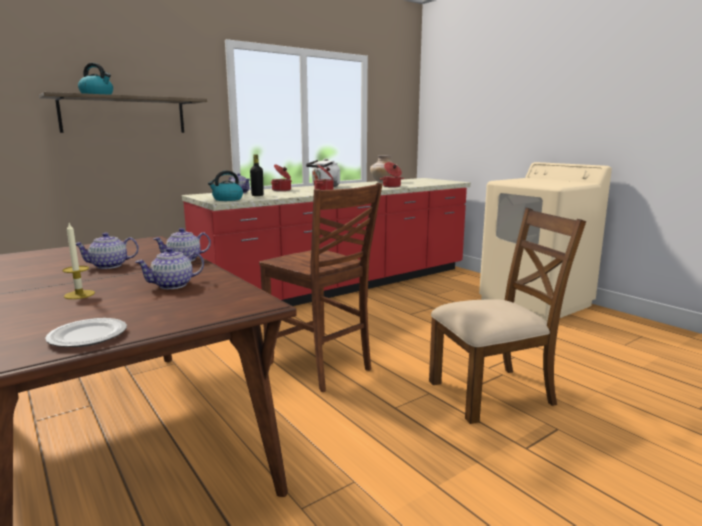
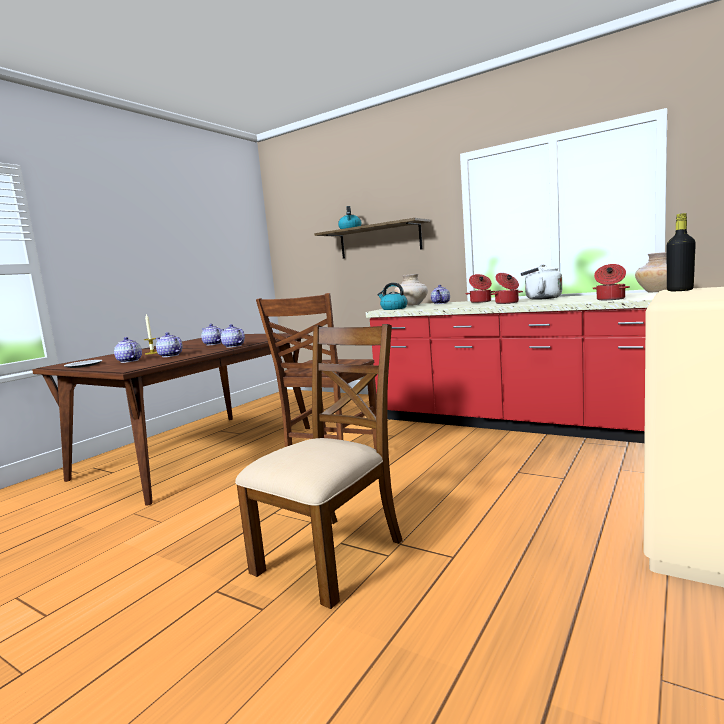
camera: 70 degrees right, 5 degrees down
black bottle [250,155,264,196] -> black bottle moved to [667,213,696,291]
brown chair [429,208,586,424] -> brown chair turned 105 degrees counterclockwise [235,324,403,609]
none -> teapot [114,337,142,363]
none -> beige vase [394,274,428,305]

